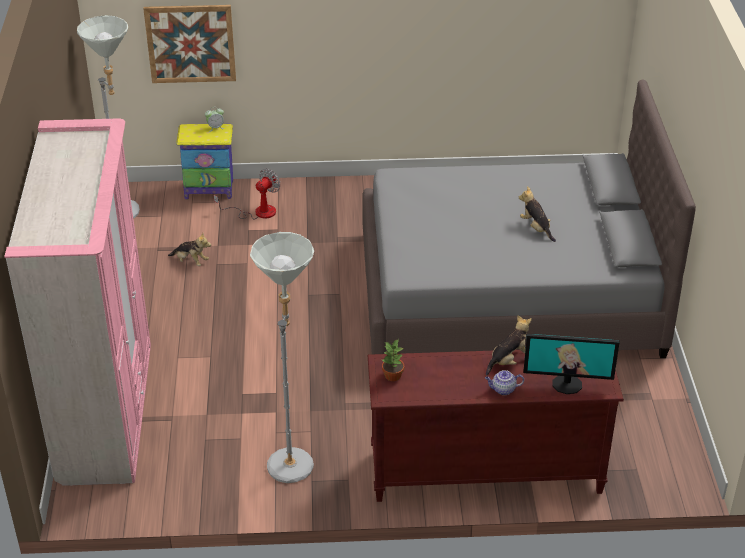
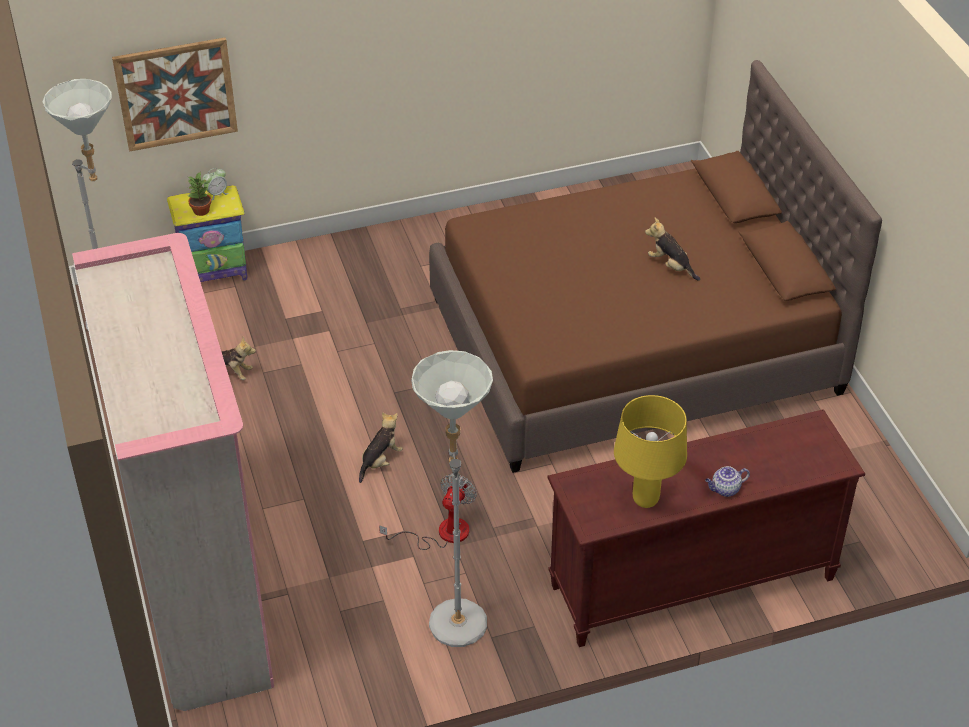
camera: 15 degrees left, 5 degrees up
fan [214,169,280,219] -> fan moved to [379,474,477,550]
grey bed [362,79,696,358] -> brown bed [429,60,882,473]
potted plant [382,339,404,381] -> potted plant moved to [187,171,212,216]
plush toy [486,315,532,376] -> plush toy moved to [359,412,402,483]
monitor [523,334,620,394] -> none
none -> yellow table lamp [614,395,687,508]

